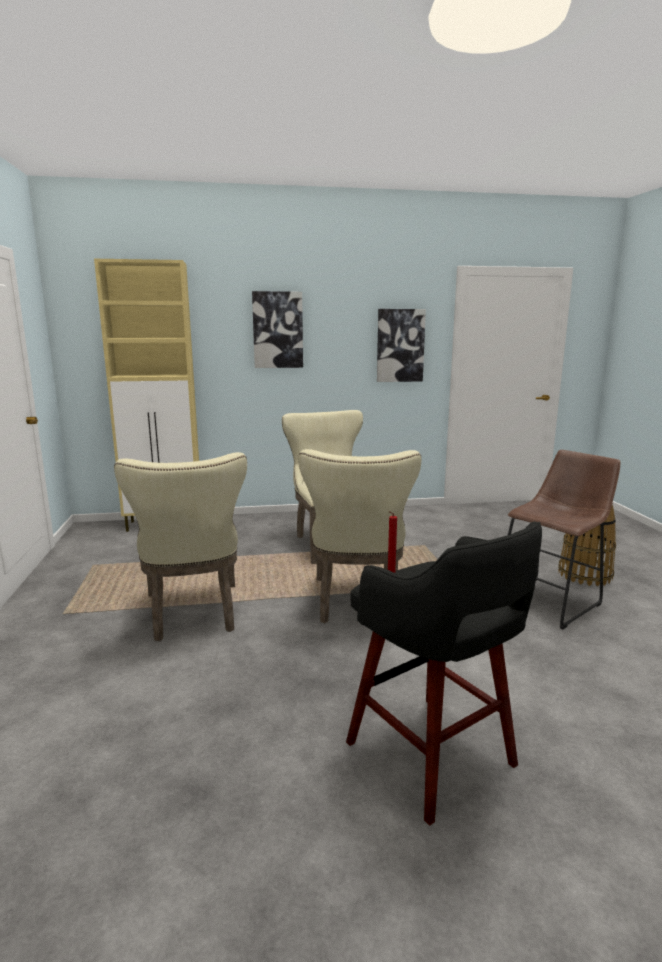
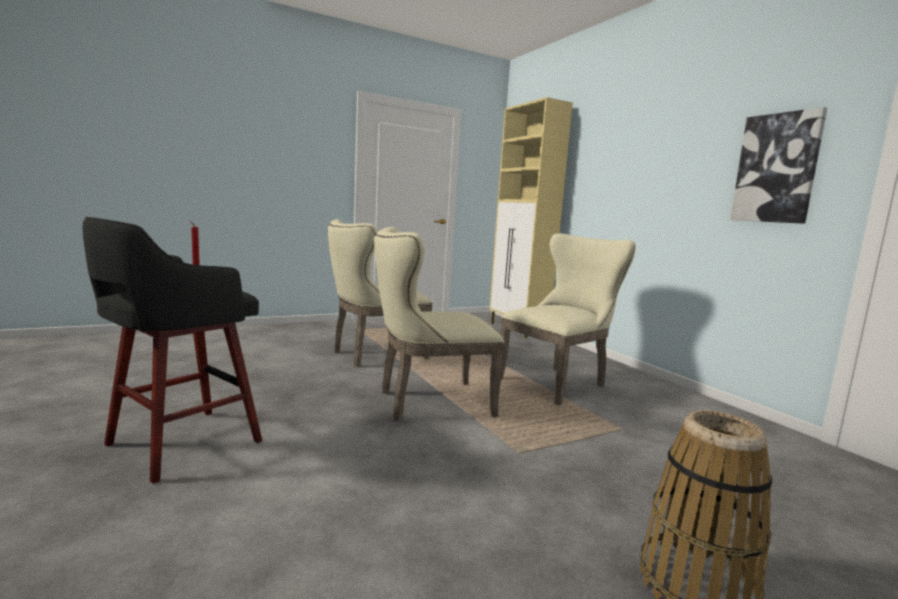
camera: 70 degrees right, 5 degrees down
picture [252,291,303,368] -> none
brown stool [508,450,620,629] -> none

